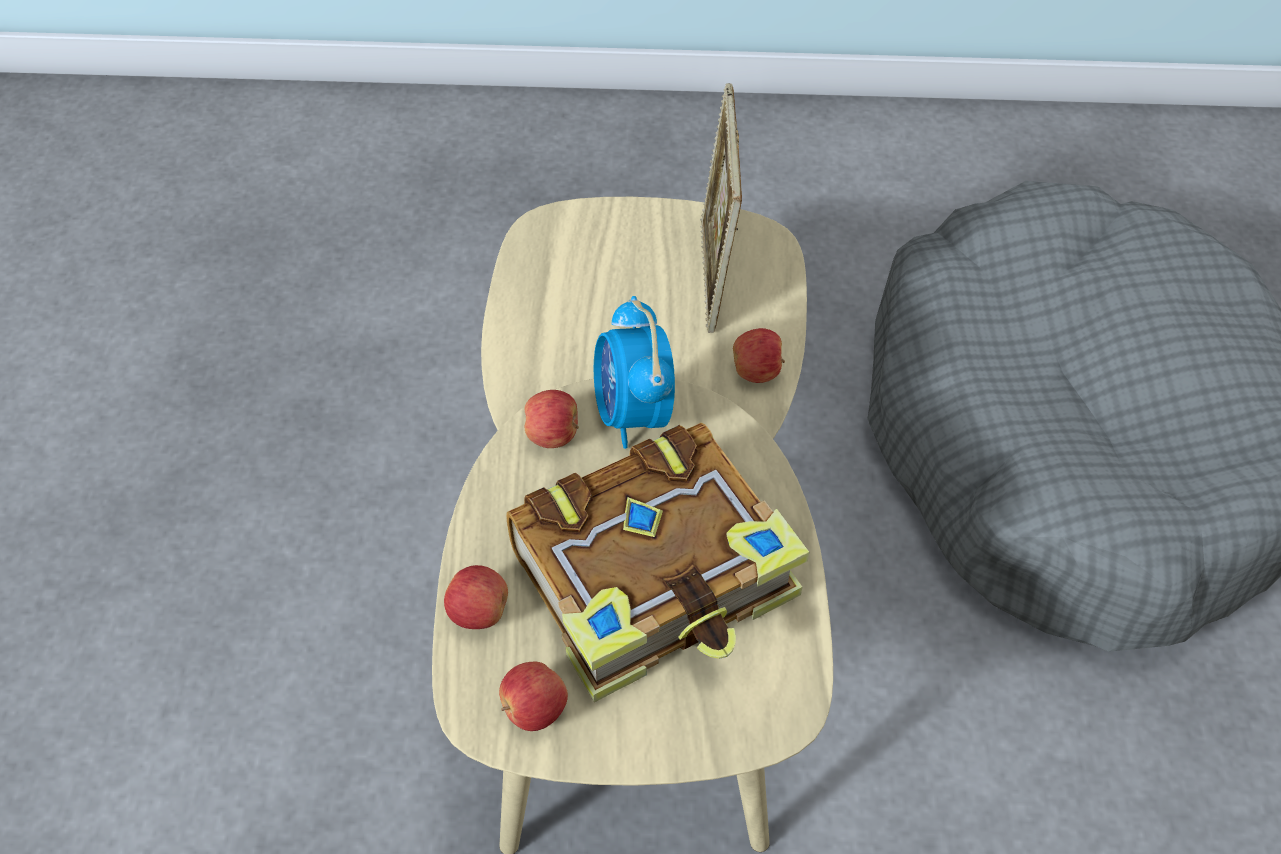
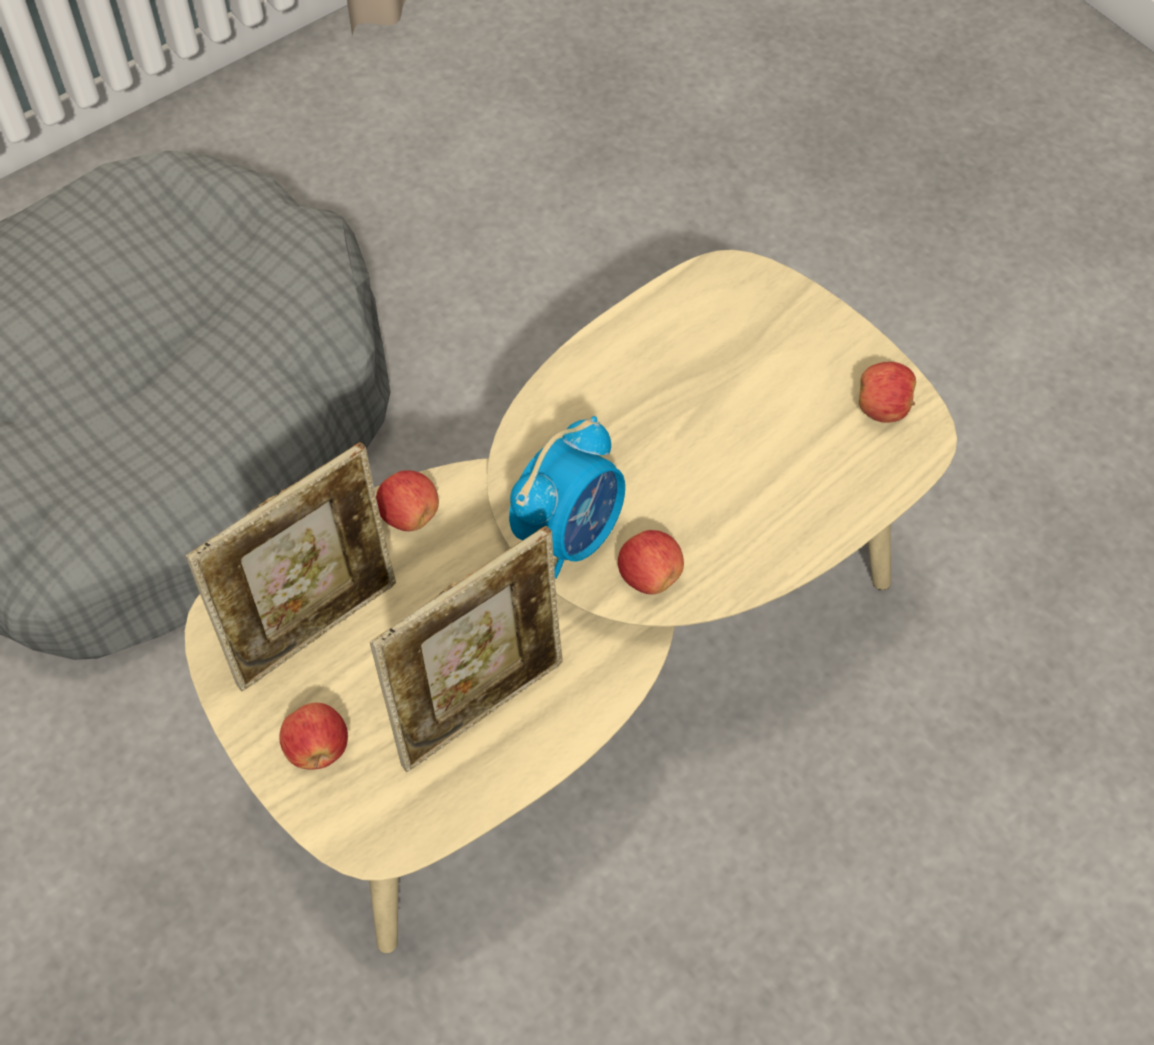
camera: 130 degrees left, 5 degrees up
apple [444,565,508,629] -> apple moved to [279,703,348,770]
book [506,423,809,702] -> none
none -> picture frame [370,526,563,772]

